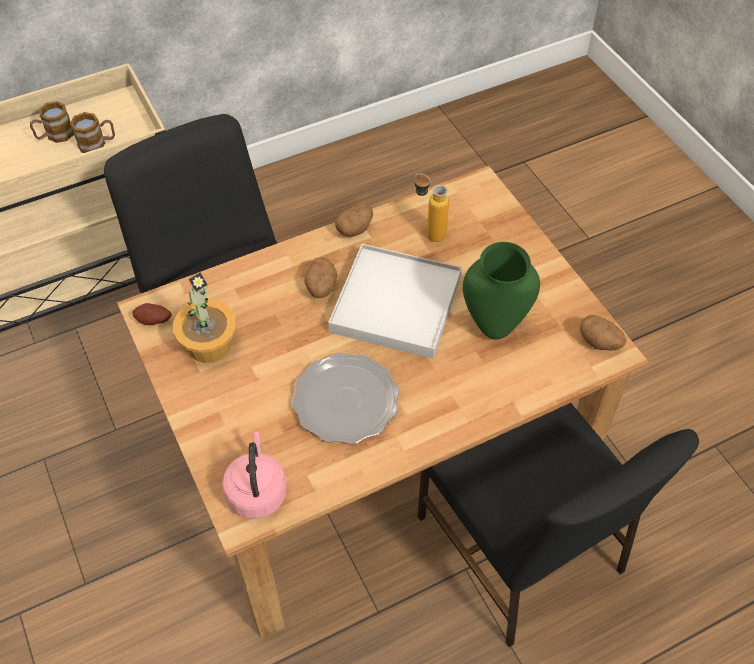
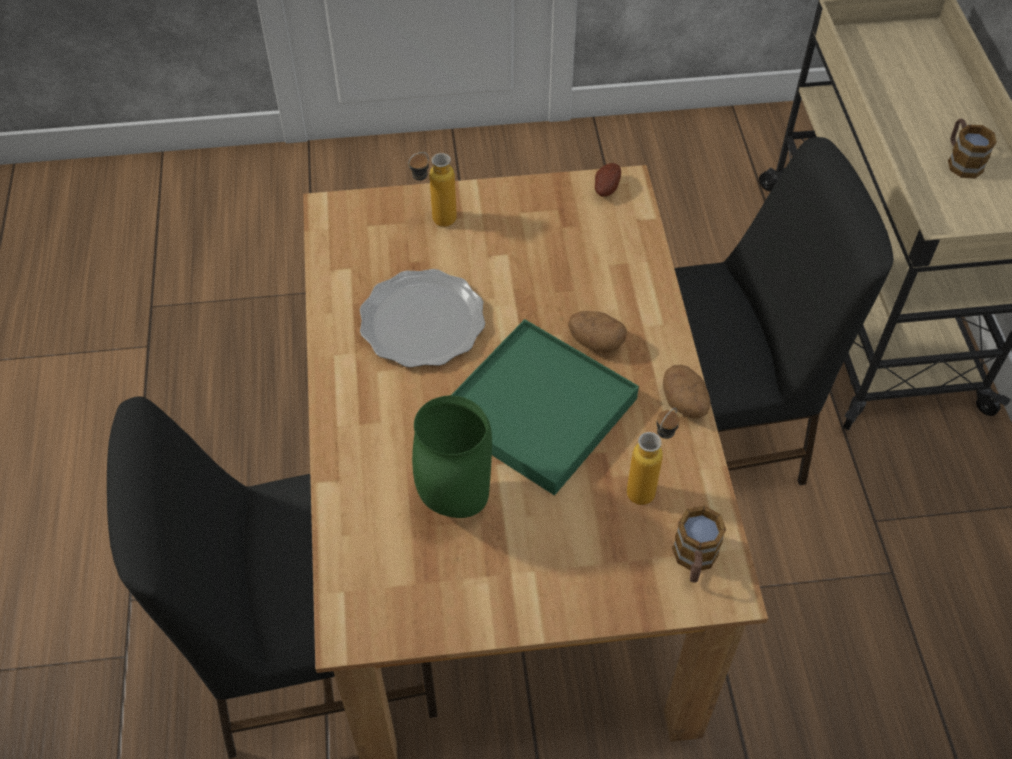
camera: 110 degrees right, 0 degrees up
mug [70,112,115,153] -> mug moved to [672,506,726,582]
potted plant [173,272,237,363] -> none
pink kettle [222,431,287,518] -> none
white tray [328,244,462,359] -> green tray [451,319,639,496]
potato [580,315,627,351] -> none
none -> bottle [408,152,457,227]

